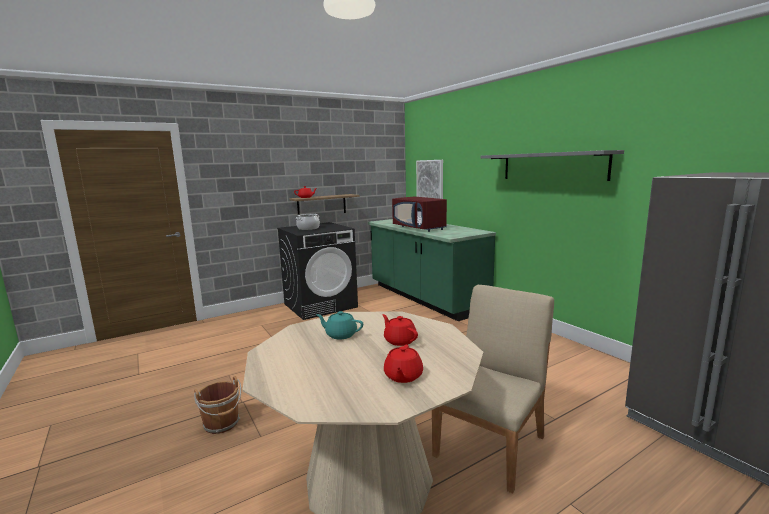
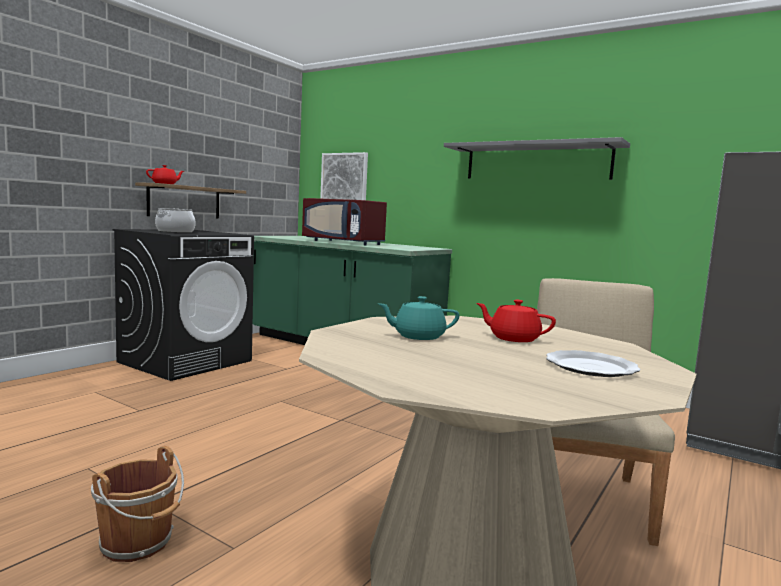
camera: 25 degrees left, 5 degrees down
red teapot [384,345,423,383] -> plate [546,350,641,377]

